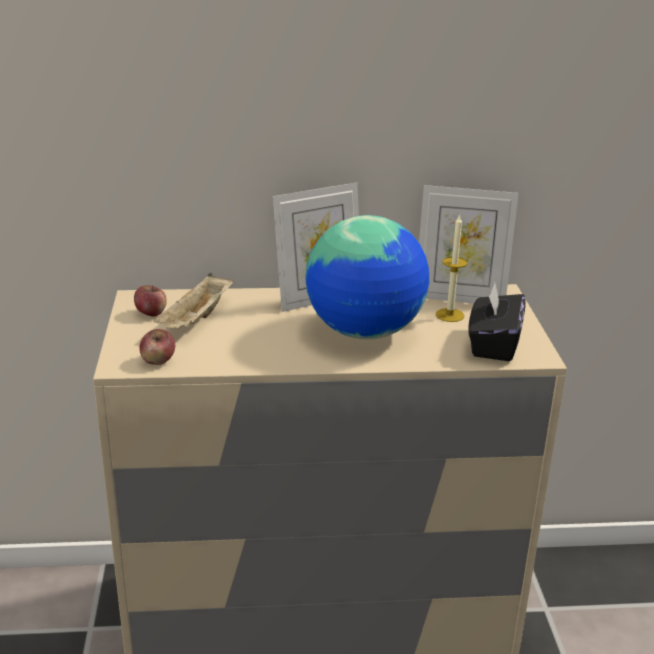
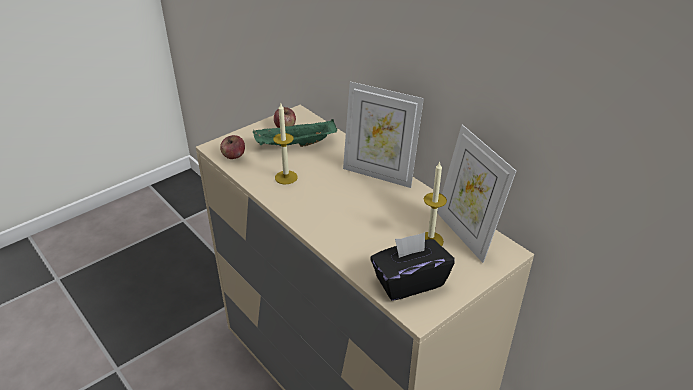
camera: 55 degrees right, 10 degrees up
beige tray [154,273,233,328] -> green tray [253,119,337,147]
globe [305,215,429,339] -> none
none -> candle [273,104,298,184]

